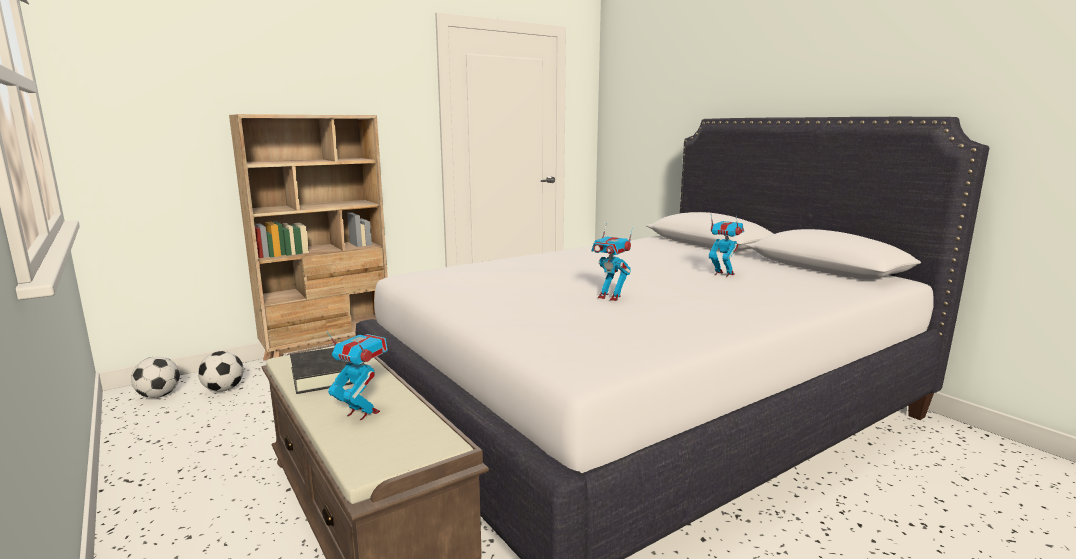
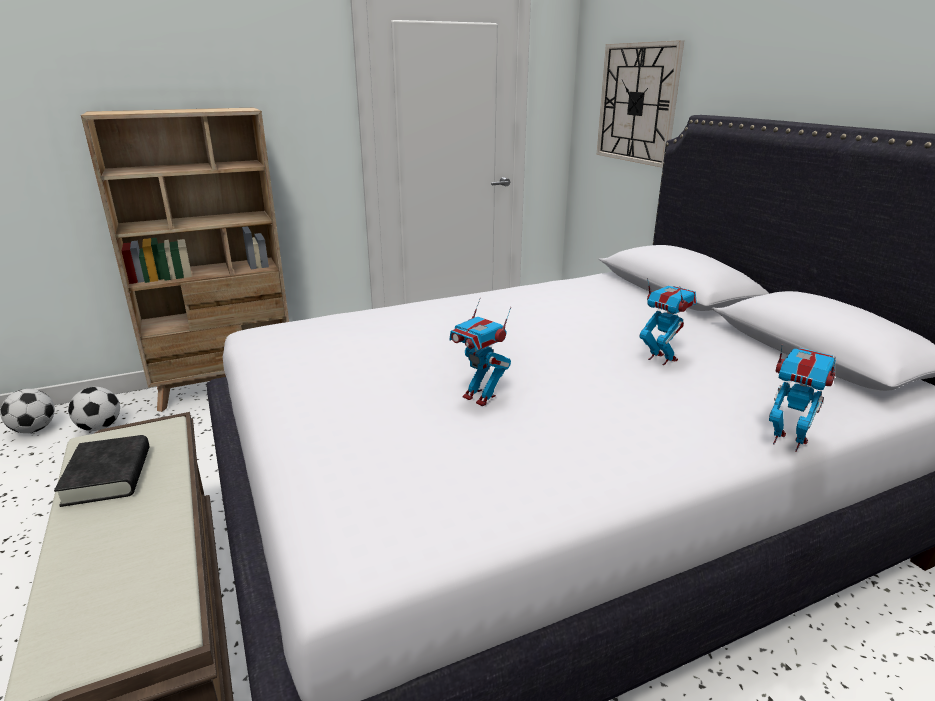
camera: 10 degrees right, 10 degrees up
toy robot [326,330,388,421] -> toy robot moved to [769,344,836,452]
none -> wall clock [597,40,684,168]

